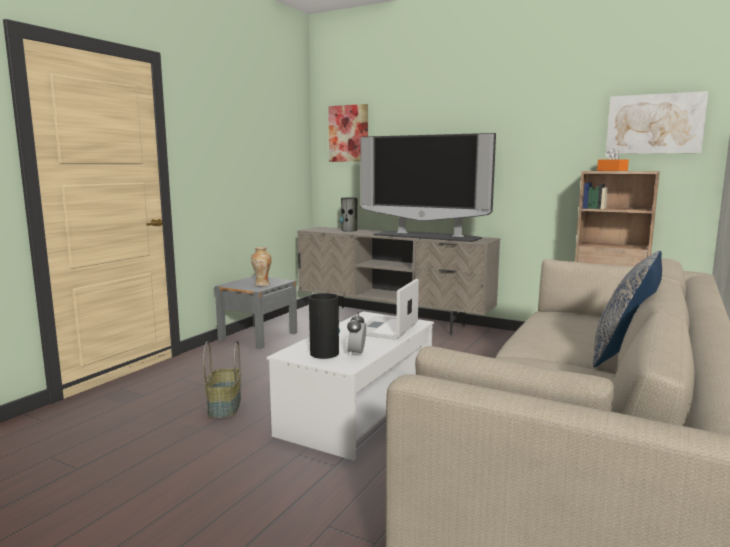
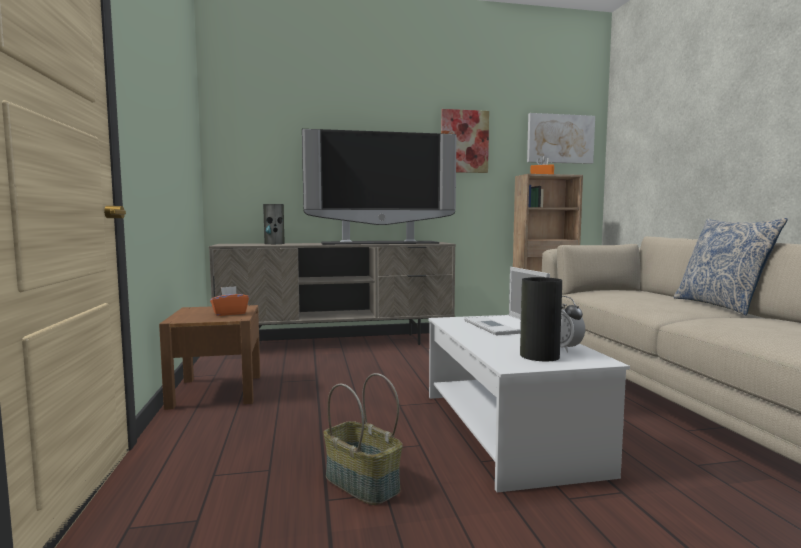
camera: 40 degrees left, 5 degrees down
grey nightstand [215,276,297,349] -> brown nightstand [159,305,260,410]
vase [251,247,272,286] -> orange tissue box [210,286,249,316]
picture [328,104,368,162] -> picture moved to [441,109,489,173]

